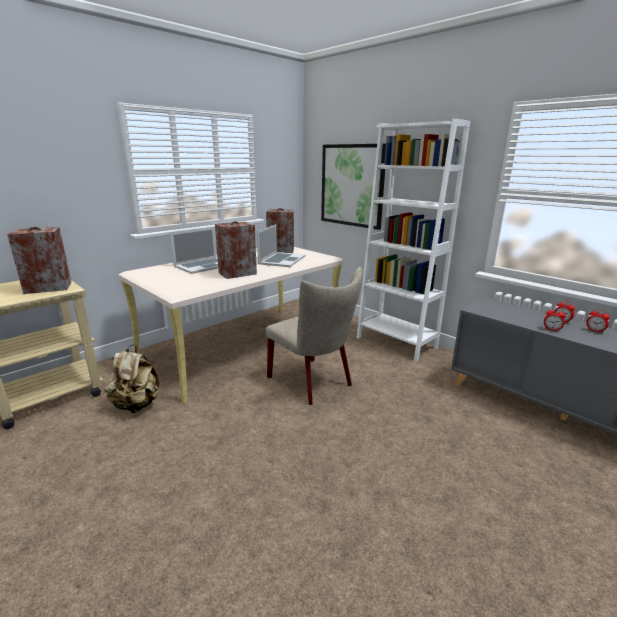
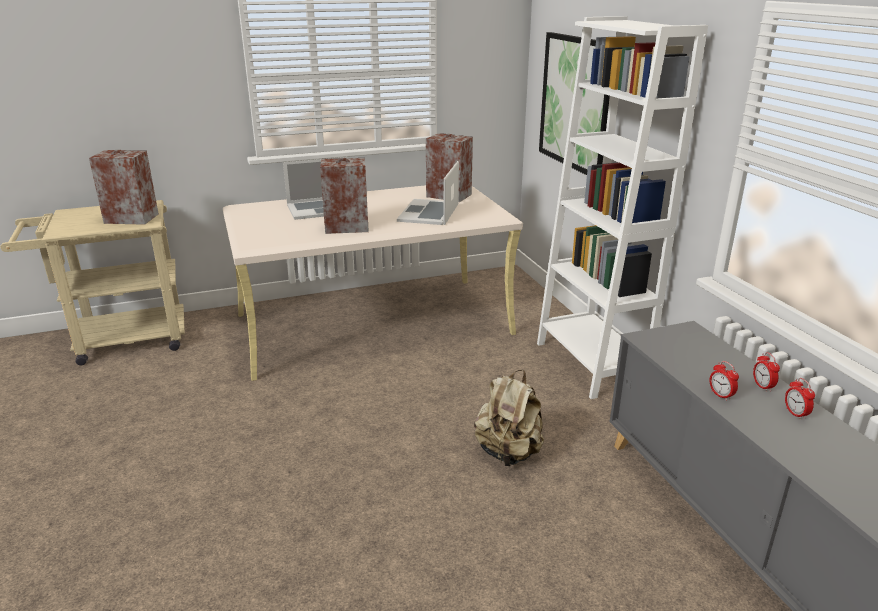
camera: 25 degrees right, 5 degrees up
beige backpack [105,344,159,413] -> beige backpack moved to [474,370,544,467]
laptop [257,224,305,267] -> laptop turned 150 degrees clockwise [397,161,459,225]
beige chair [266,267,362,405] -> none

